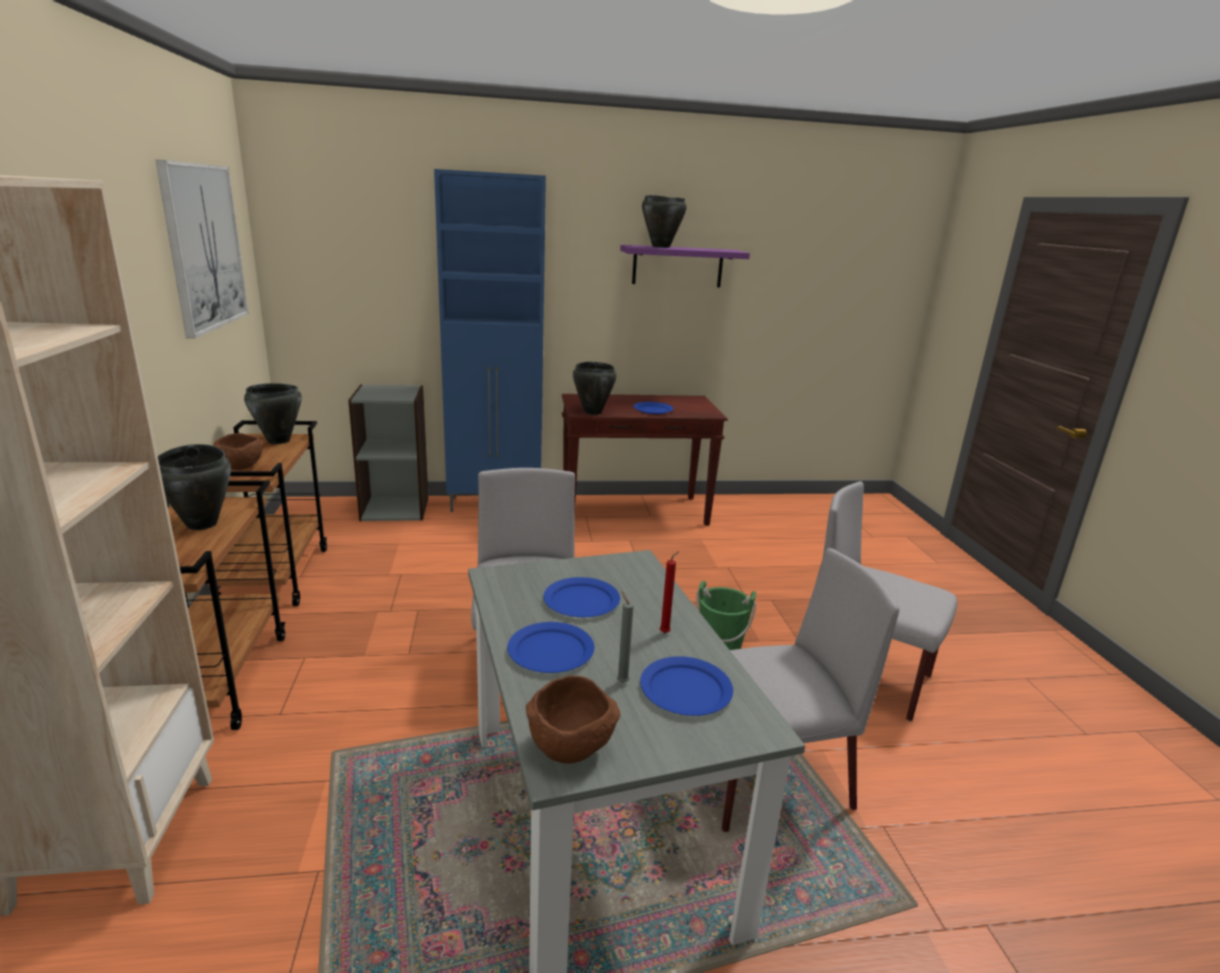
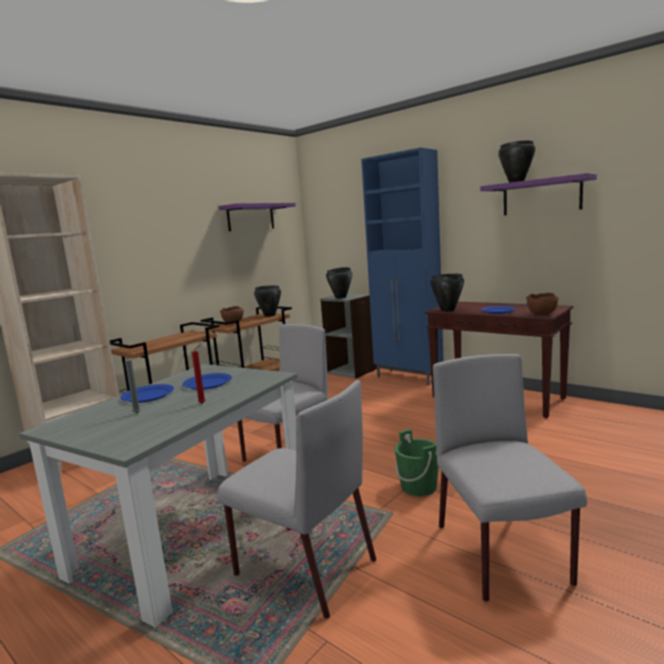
camera: 50 degrees right, 10 degrees down
picture [155,159,249,338] -> purple shelf [219,203,296,231]
black cooking pot [158,444,231,530] -> black cooking pot moved to [326,267,352,299]
brown bowl [526,676,620,764] -> brown bowl moved to [526,293,559,315]
blue plate [640,656,733,716] -> none

